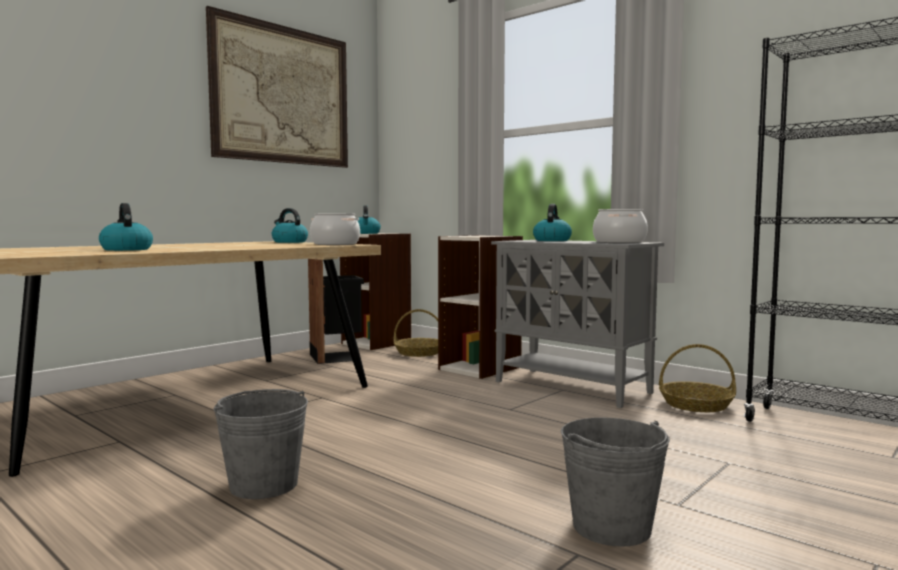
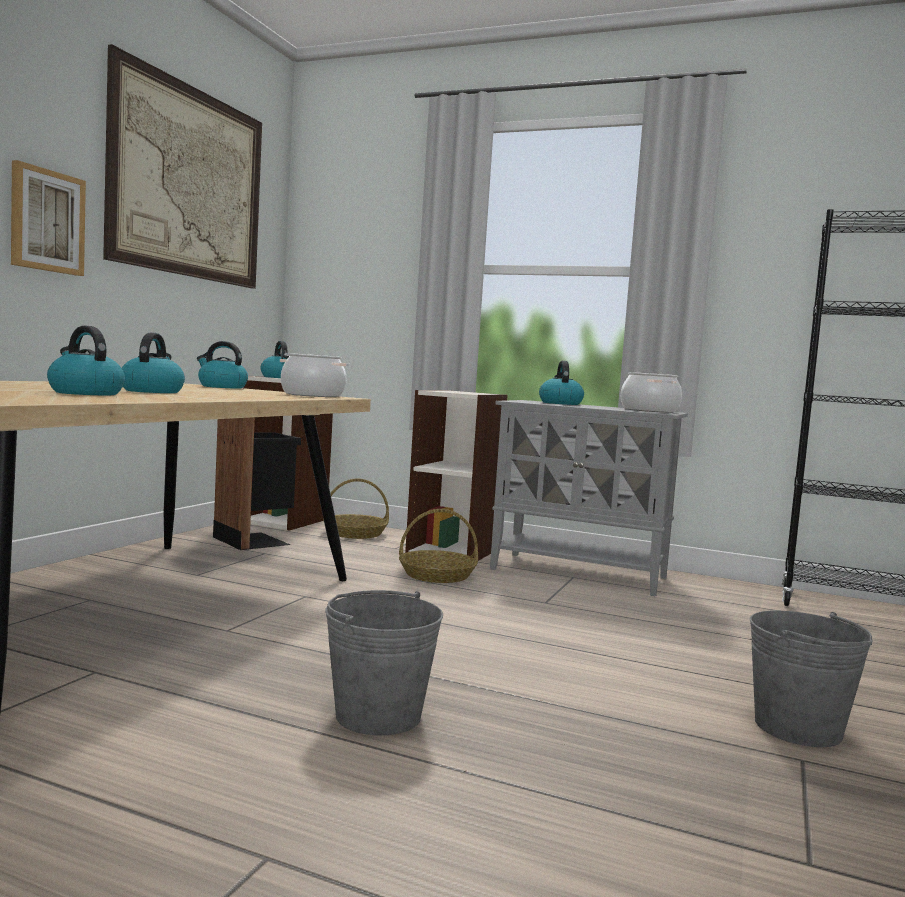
camera: 20 degrees left, 0 degrees up
basket [659,344,736,412] -> basket moved to [399,509,478,583]
none -> picture [11,160,86,276]
none -> kettle [122,333,185,393]

